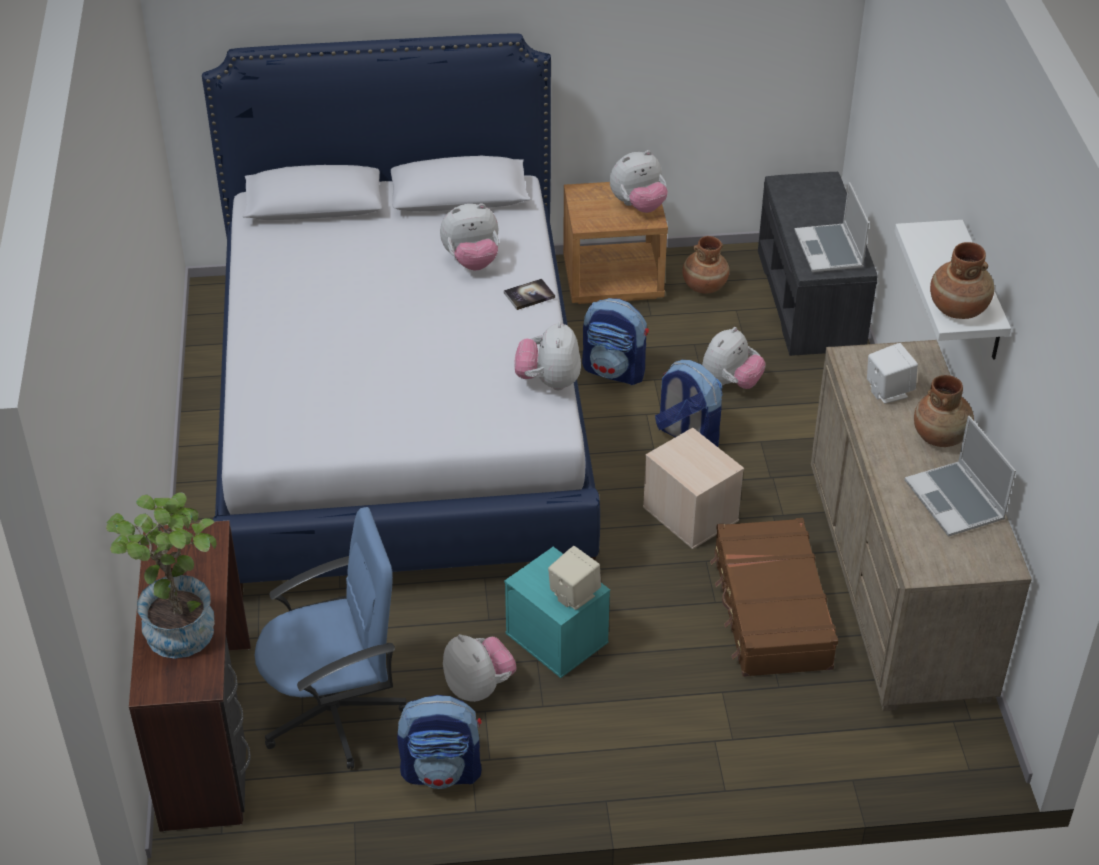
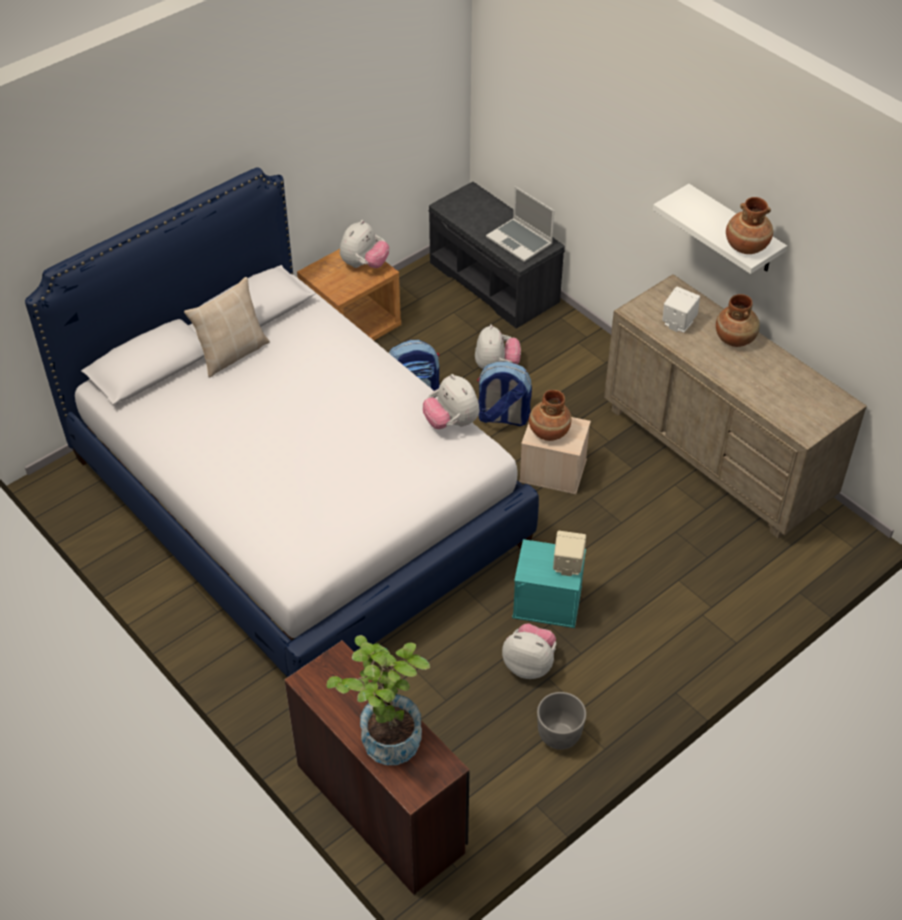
camera: 35 degrees left, 5 degrees up
blue office chair [255,507,407,769] -> none
backpack [397,695,482,789] -> grey planter [537,692,586,750]
plush toy [440,203,499,270] -> none
book [504,279,555,310] -> none
brown vase [682,236,729,294] -> brown vase moved to [529,390,571,441]
brown suitcase [710,518,838,677] -> none
laptop [904,416,1016,537] -> none
none -> beige pillow [184,277,270,377]

